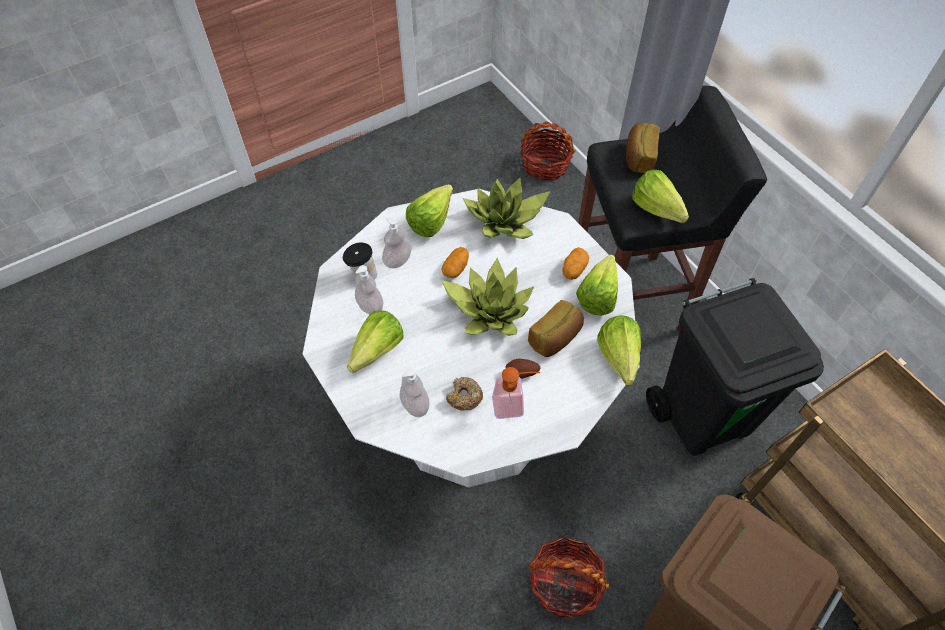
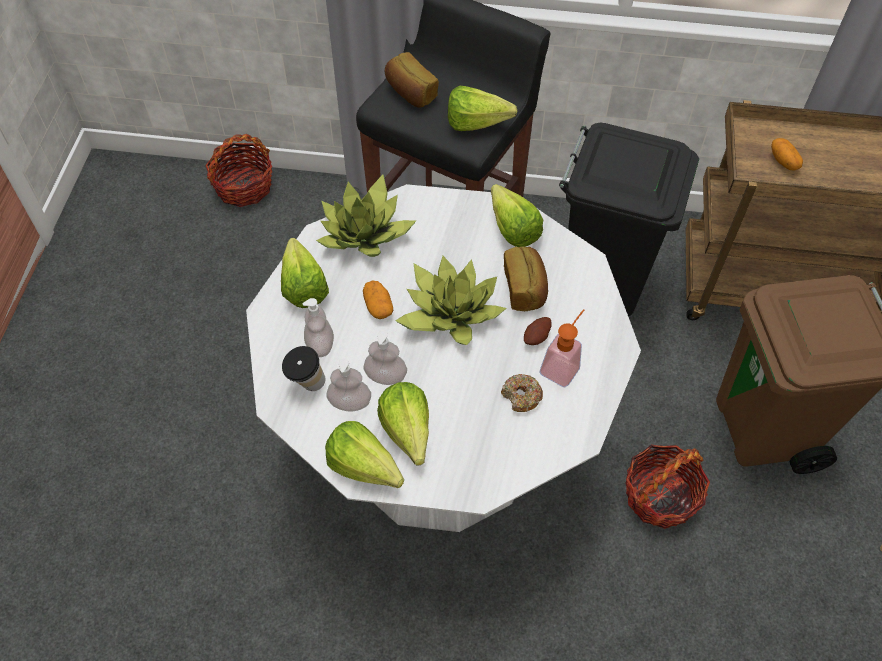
camera: 50 degrees left, 0 degrees up
soap dispenser [400,368,430,417] -> soap dispenser moved to [363,331,407,385]
potato [562,247,589,280] -> potato moved to [771,138,803,171]
lettuce [597,315,641,385] -> lettuce moved to [325,421,404,488]

